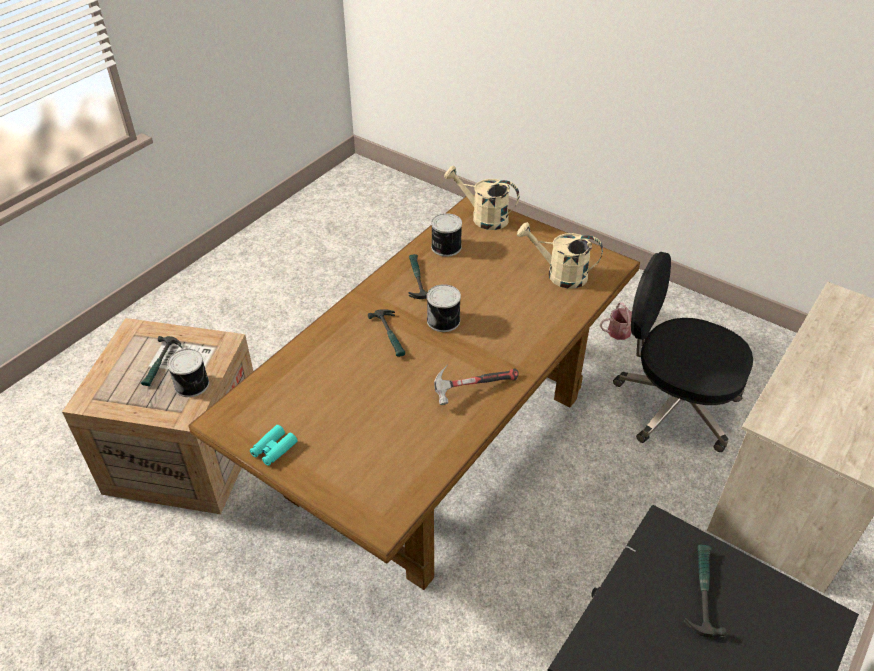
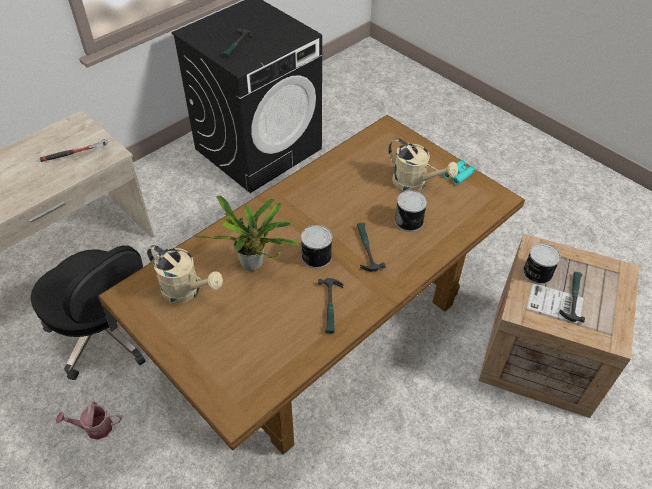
camera: 170 degrees left, 5 degrees up
can [431,213,462,257] -> can moved to [395,190,427,232]
hammer [434,365,519,405] -> hammer moved to [40,139,108,162]
beige watering can [444,166,519,230] -> beige watering can moved to [388,138,458,191]
none -> potted plant [194,195,302,271]

